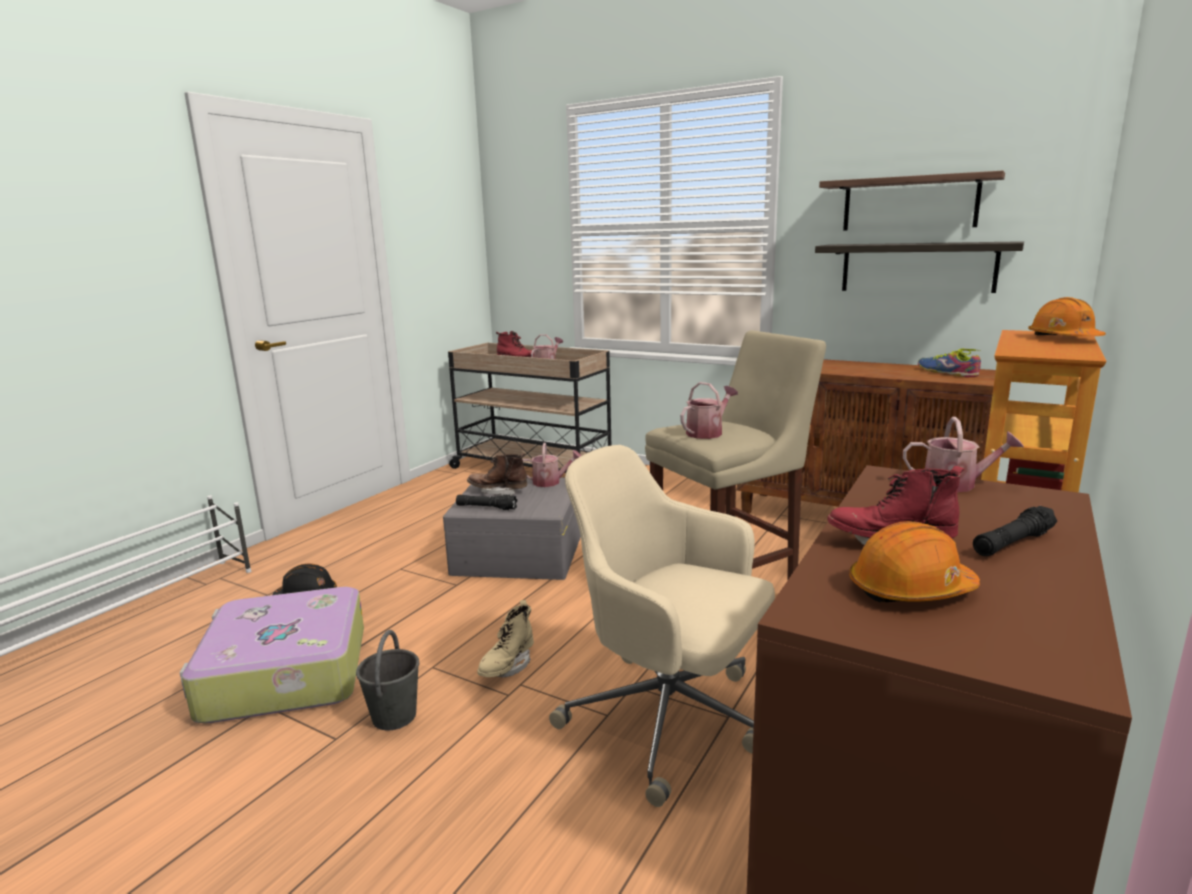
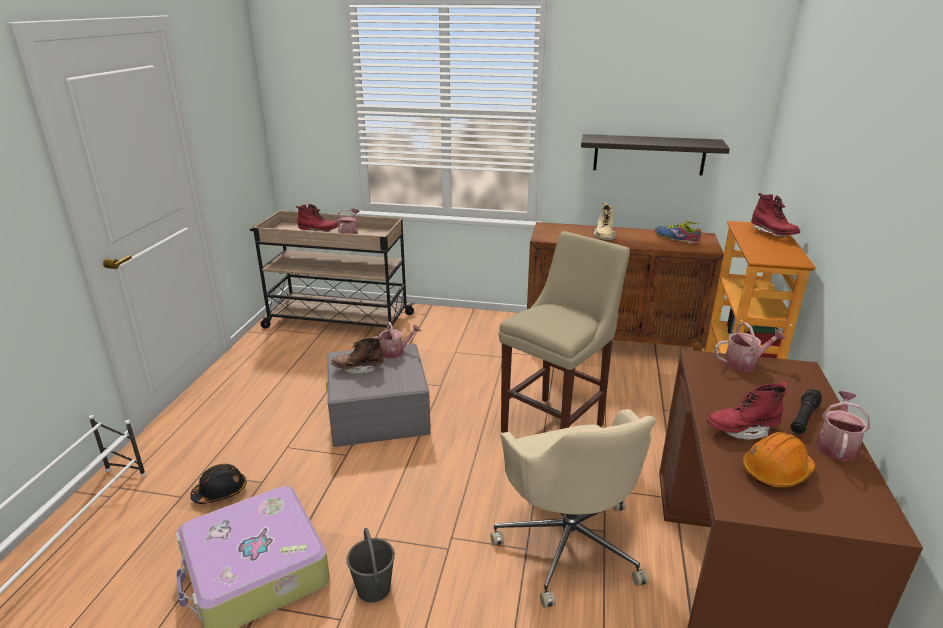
camera: 20 degrees left, 10 degrees up
black flashlight [456,495,518,510] -> none
beige boot [477,600,534,678] -> beige boot moved to [593,203,616,241]
beige office chair [549,445,775,807] -> beige office chair turned 120 degrees counterclockwise [491,409,656,608]
watering can [680,382,738,439] -> watering can moved to [816,391,870,461]
shelf [819,171,1005,231] -> none
orange hard hat [1028,297,1106,337] -> red boot [751,193,800,237]

